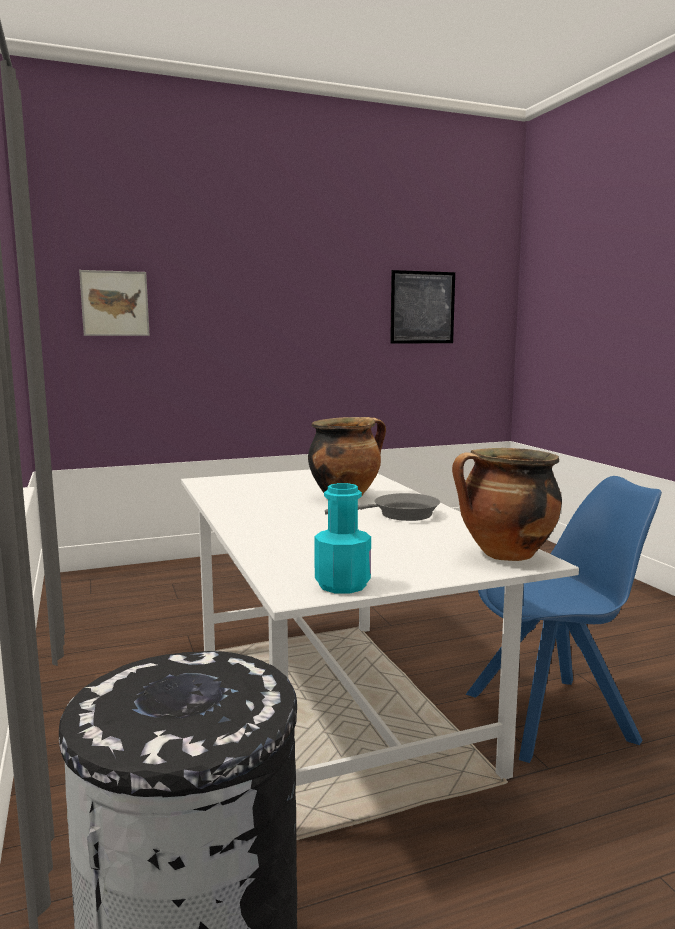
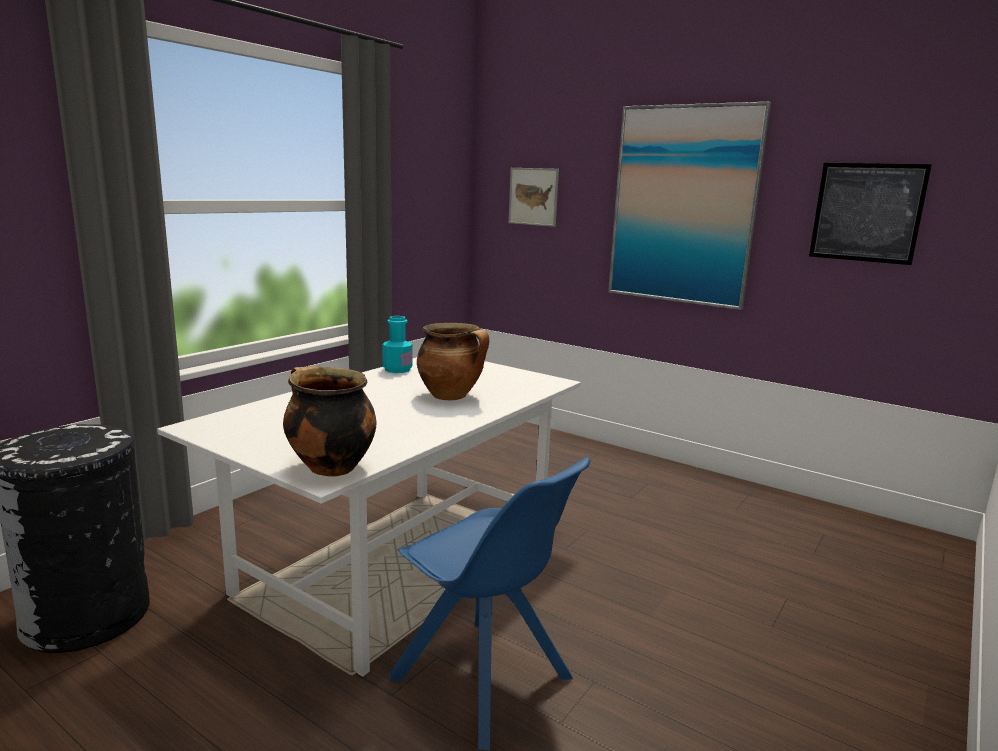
camera: 55 degrees right, 5 degrees up
turquoise bottle [314,483,371,594] -> turquoise bottle moved to [382,316,413,373]
grey frying pan [325,493,440,521] -> none
none -> picture [608,102,771,310]

